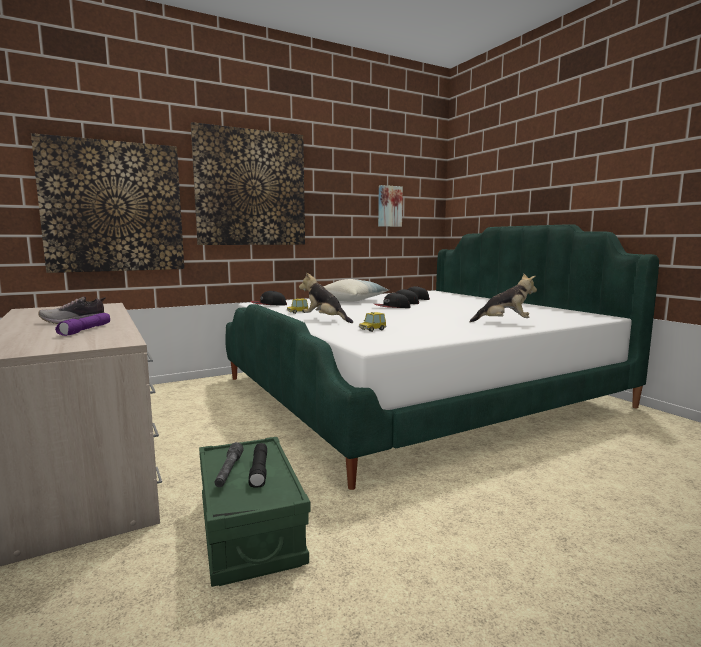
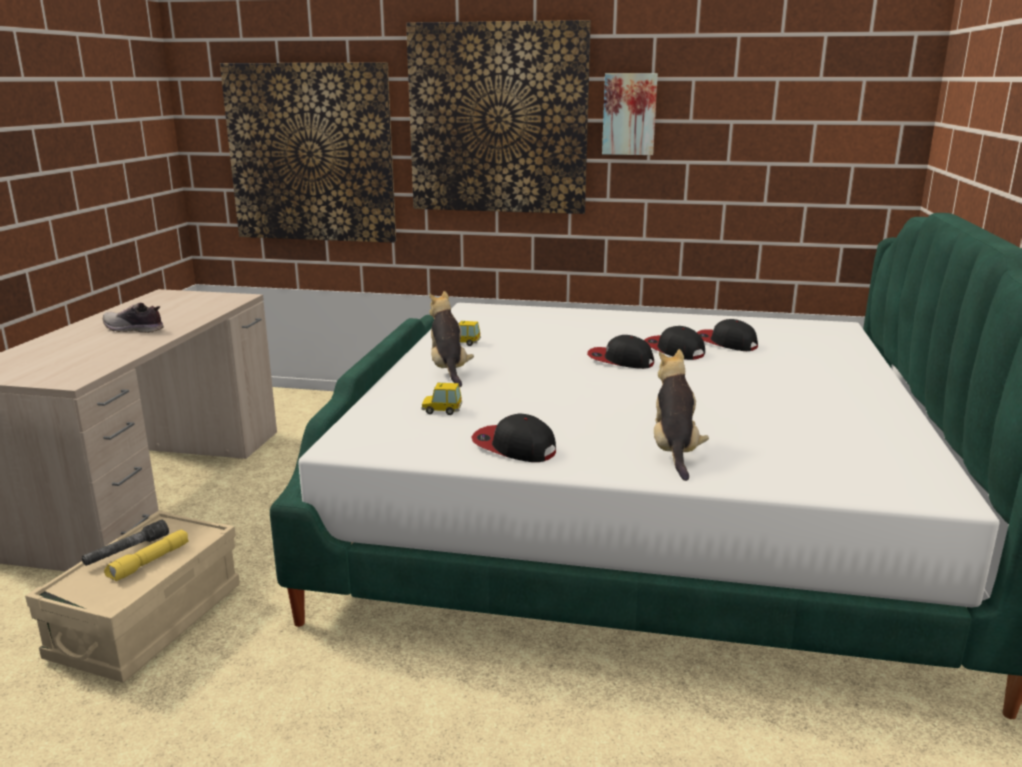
camera: 40 degrees right, 10 degrees up
purple flashlight [55,313,110,336] -> none
green storage box [199,437,311,587] -> beige storage box [25,510,240,683]
black flashlight [248,443,267,488] -> yellow flashlight [104,530,189,581]
cap [250,291,287,306] -> cap moved to [471,413,556,462]
pillow [323,279,389,302] -> none
picture [378,185,403,227] -> picture moved to [602,73,658,155]
plush toy [469,274,537,322] -> plush toy turned 135 degrees counterclockwise [654,349,709,481]

